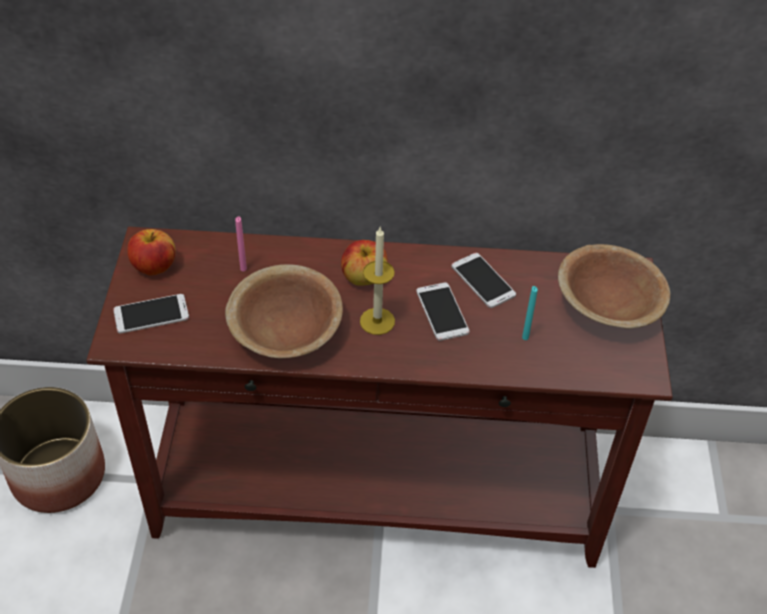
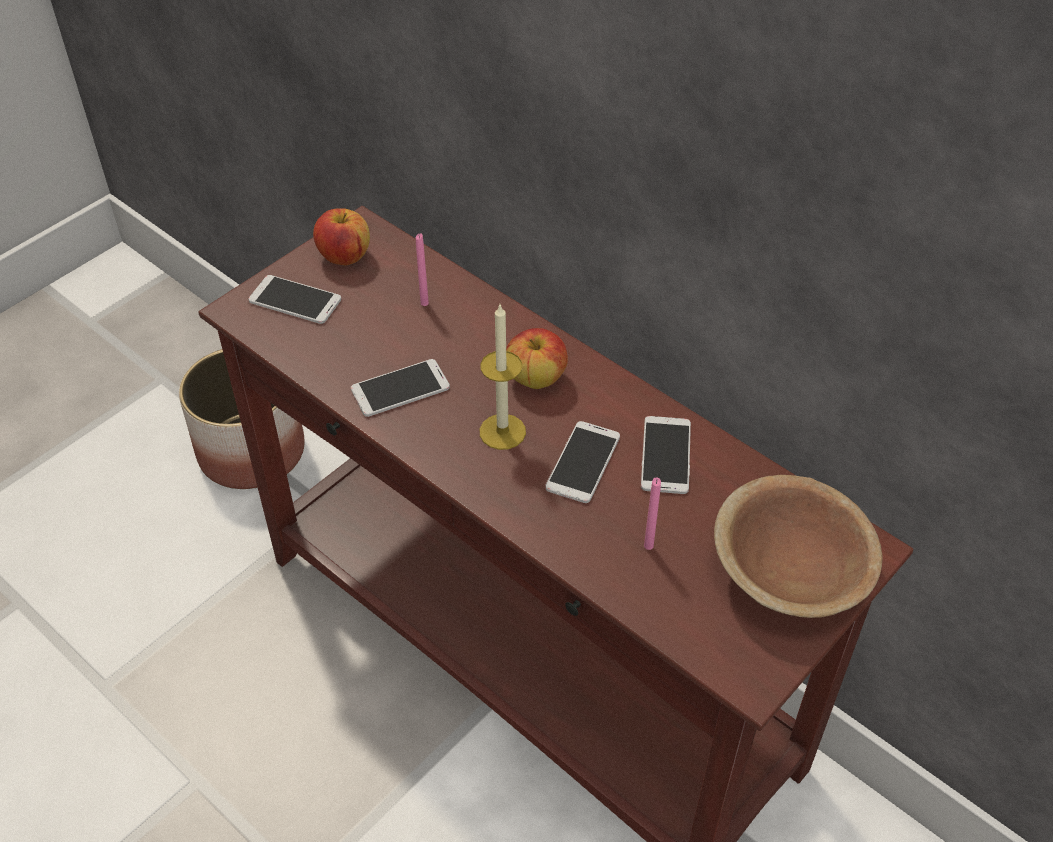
camera: 40 degrees right, 0 degrees up
brown bowl [225,264,343,358] -> phone [351,359,450,417]
turquoise candle [522,286,538,340] -> pink candle [644,477,661,550]

